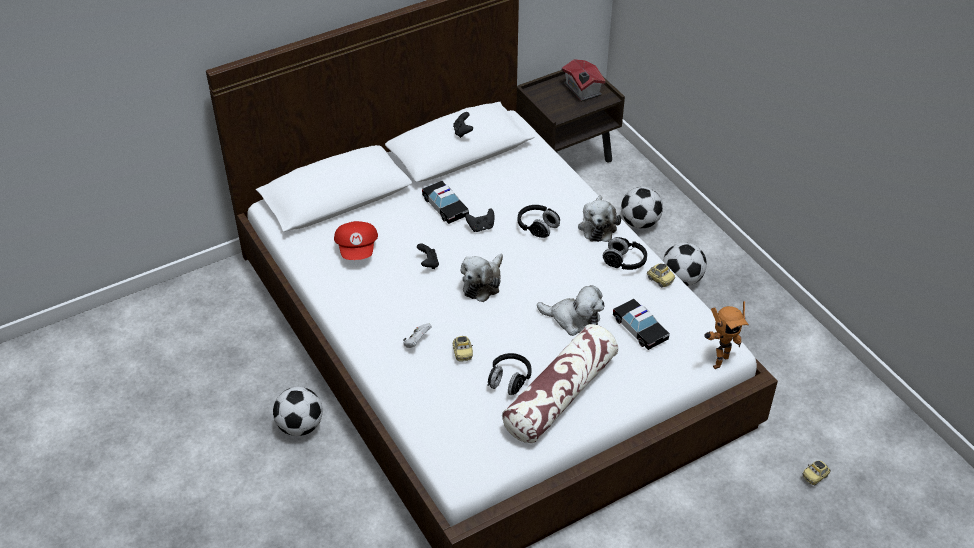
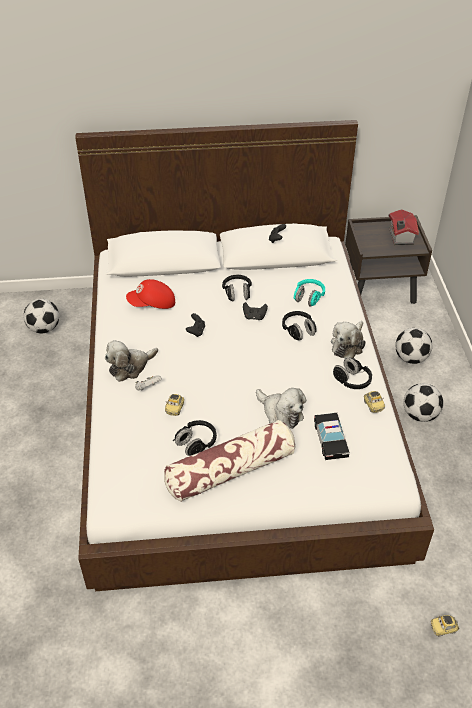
camera: 25 degrees right, 0 degrees up
football [273,387,322,436] -> football moved to [24,299,59,333]
red cap [334,221,378,260] -> red cap turned 60 degrees clockwise [126,279,175,309]
toy car [422,181,469,224] -> black headphones [222,275,252,301]
plush toy [461,254,503,302] -> plush toy moved to [105,340,158,382]
toy robot [704,301,749,369] -> none
none -> turquoise headphones [293,279,325,306]

